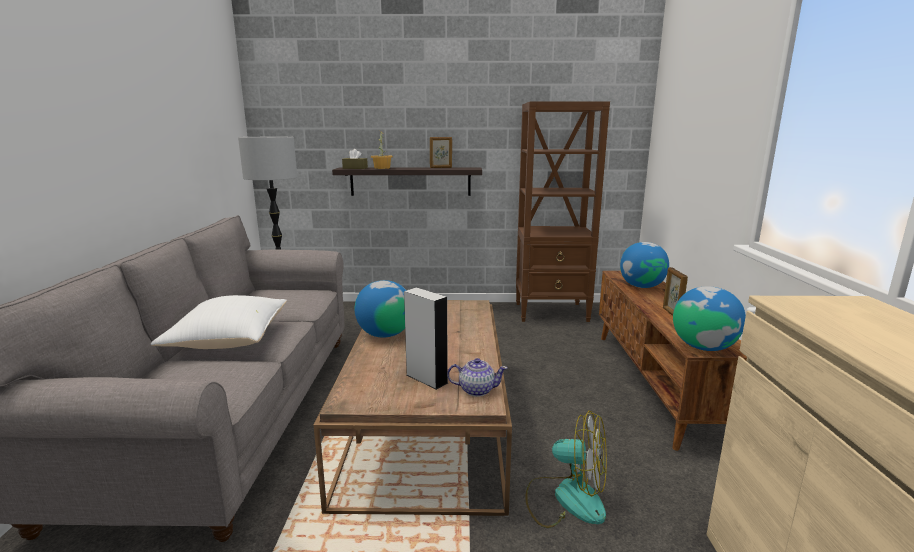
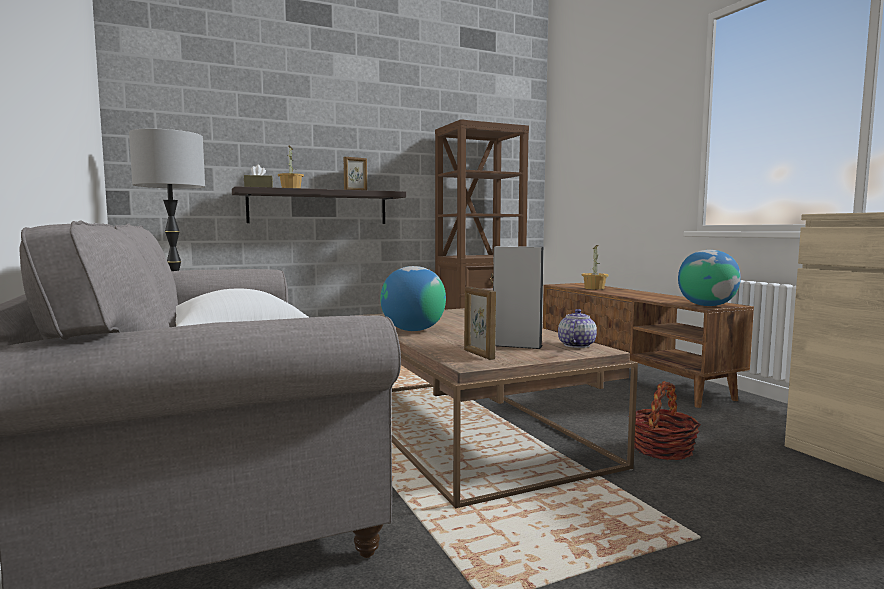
camera: 25 degrees left, 10 degrees down
teapot [447,358,508,397] -> teapot turned 45 degrees counterclockwise [558,309,597,348]
fan [525,411,607,528] -> basket [634,381,701,460]
globe [620,242,669,288] -> potted plant [582,245,609,290]
picture frame [663,267,688,316] -> picture frame moved to [464,287,496,360]

